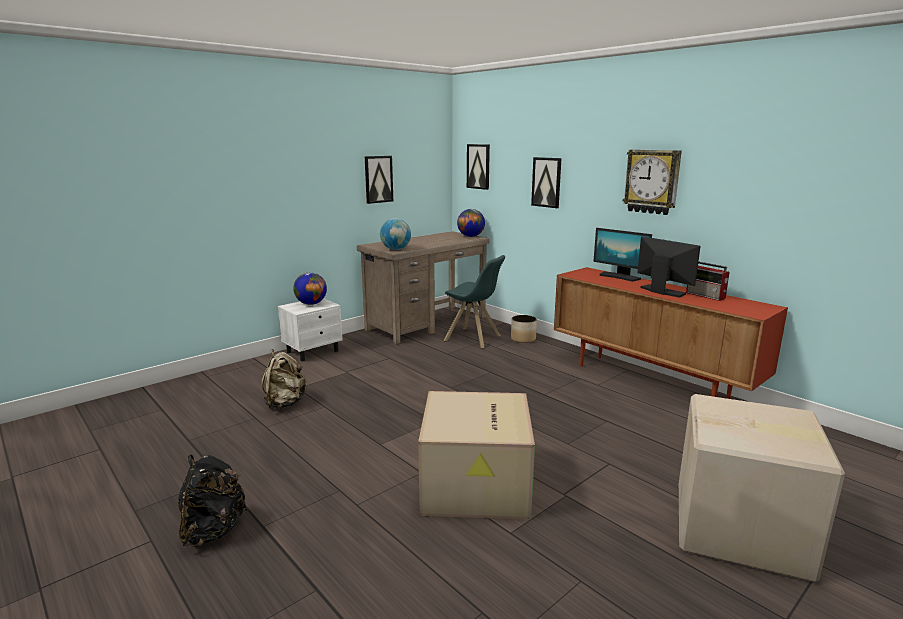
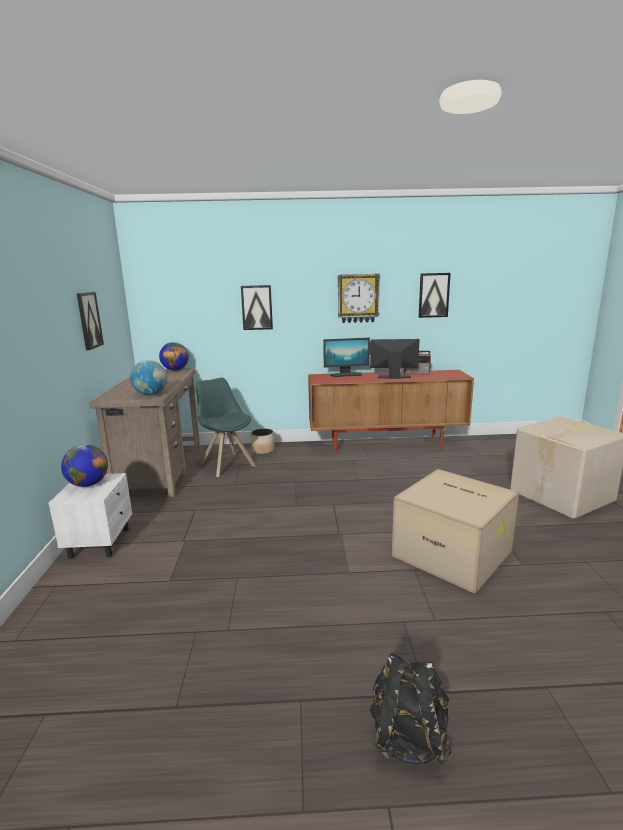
camera: 50 degrees left, 0 degrees up
beige backpack [261,349,307,409] -> none
turquoise chair [444,255,505,349] -> turquoise chair turned 105 degrees counterclockwise [196,378,256,477]
picture [467,144,490,190] -> picture moved to [419,273,451,318]

